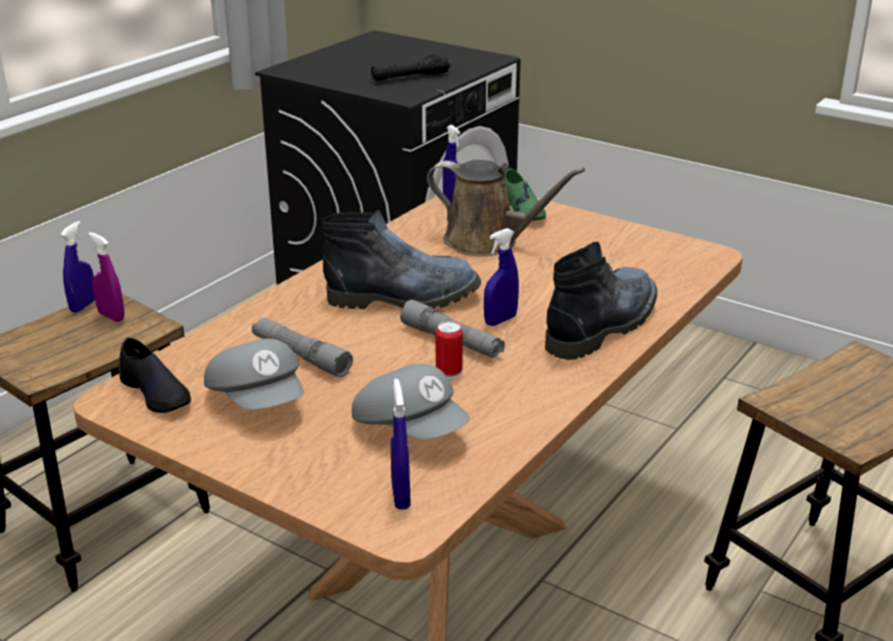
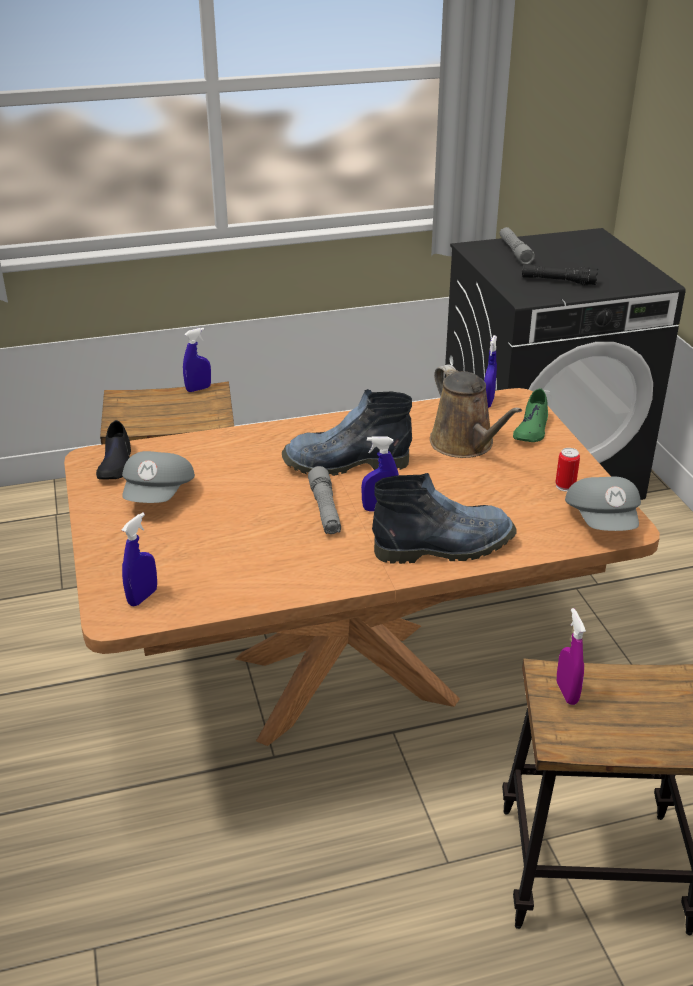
camera: 40 degrees right, 5 degrees up
purple spray bottle [88,232,125,322] -> purple spray bottle moved to [557,608,586,705]
grey flashlight [252,318,353,377] -> grey flashlight moved to [499,227,535,264]
boot [322,210,481,309] -> boot turned 135 degrees clockwise [282,389,412,476]
grey cap [352,364,470,440] -> grey cap moved to [565,477,641,531]
can [436,321,463,379] -> can moved to [555,448,580,492]

